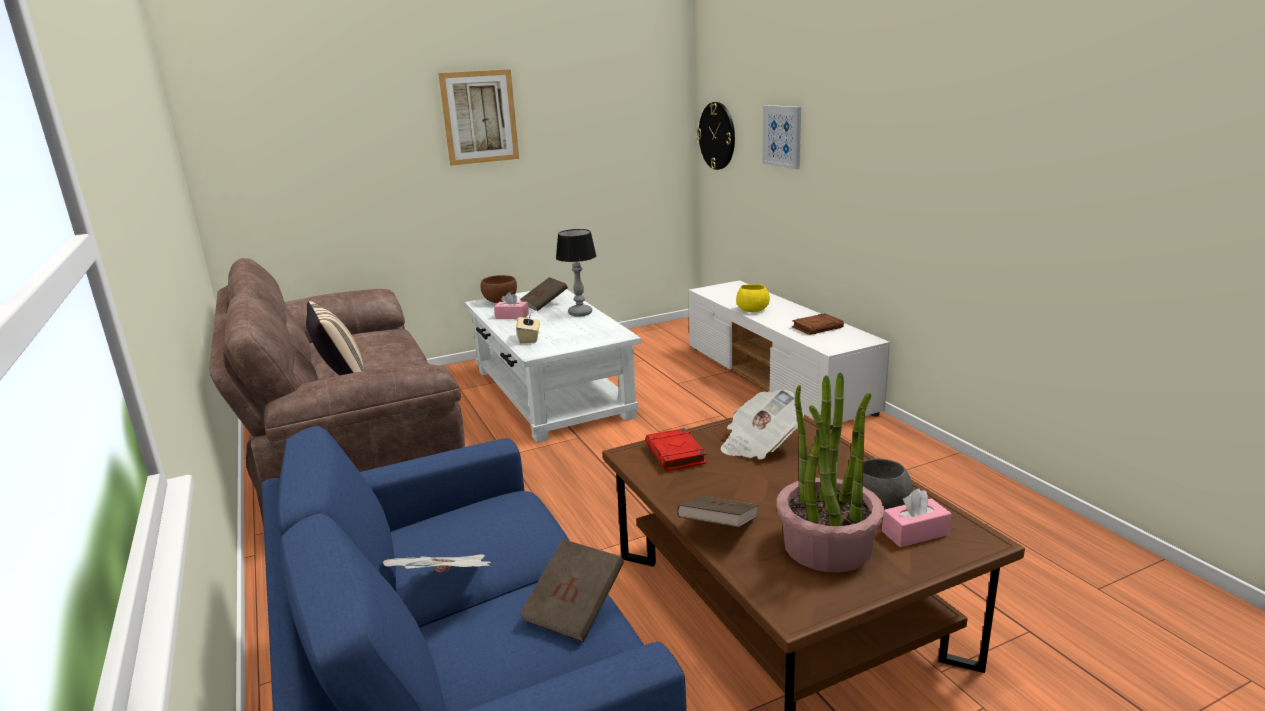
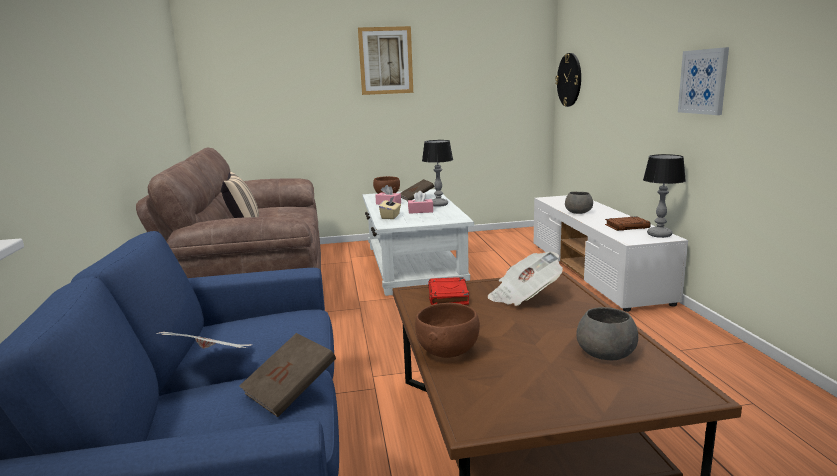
camera: 15 degrees right, 5 degrees down
brown book [677,496,758,527] -> brown bowl [415,303,480,358]
yellow bowl [736,284,770,312] -> grey bowl [565,192,593,214]
picture [762,105,801,169] -> picture moved to [678,47,729,115]
potted plant [776,372,884,572] -> none
pink tissue box [882,489,952,547] -> pink tissue box moved to [408,191,433,214]
none -> table lamp [643,154,686,238]

